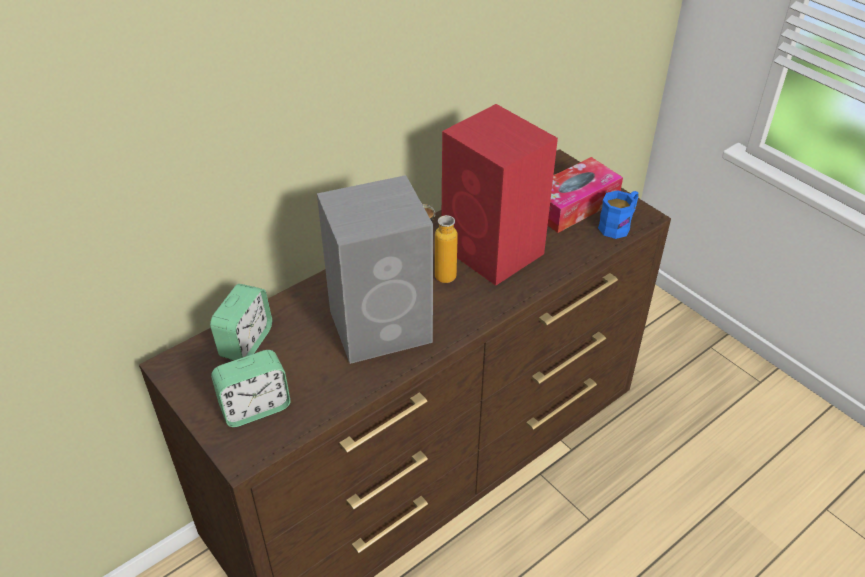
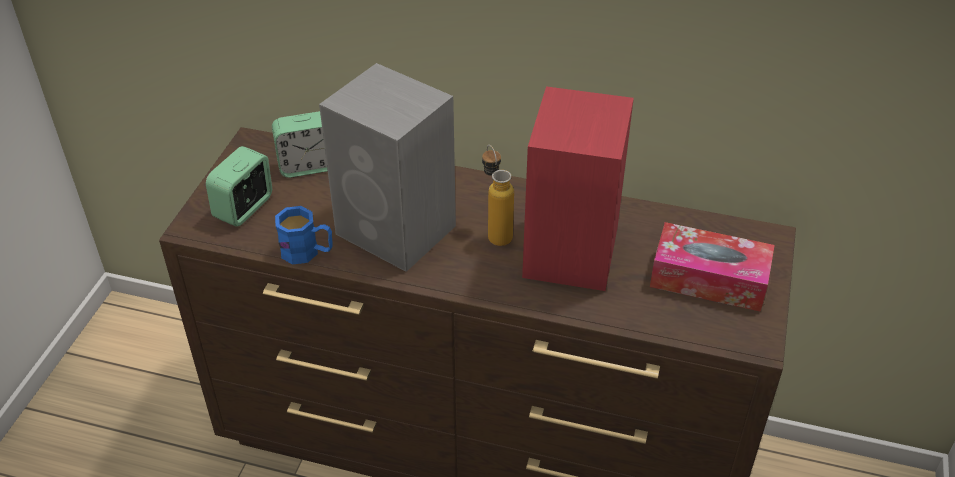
camera: 55 degrees right, 0 degrees up
alarm clock [211,350,291,427] -> alarm clock turned 90 degrees clockwise [206,146,272,227]
blue mug [598,190,639,239] -> blue mug moved to [275,206,333,265]

